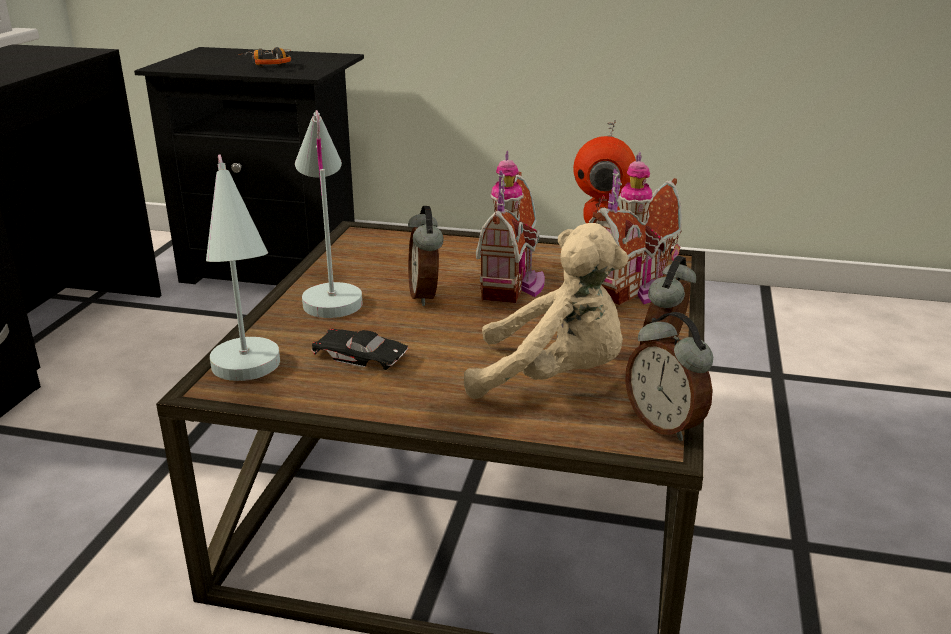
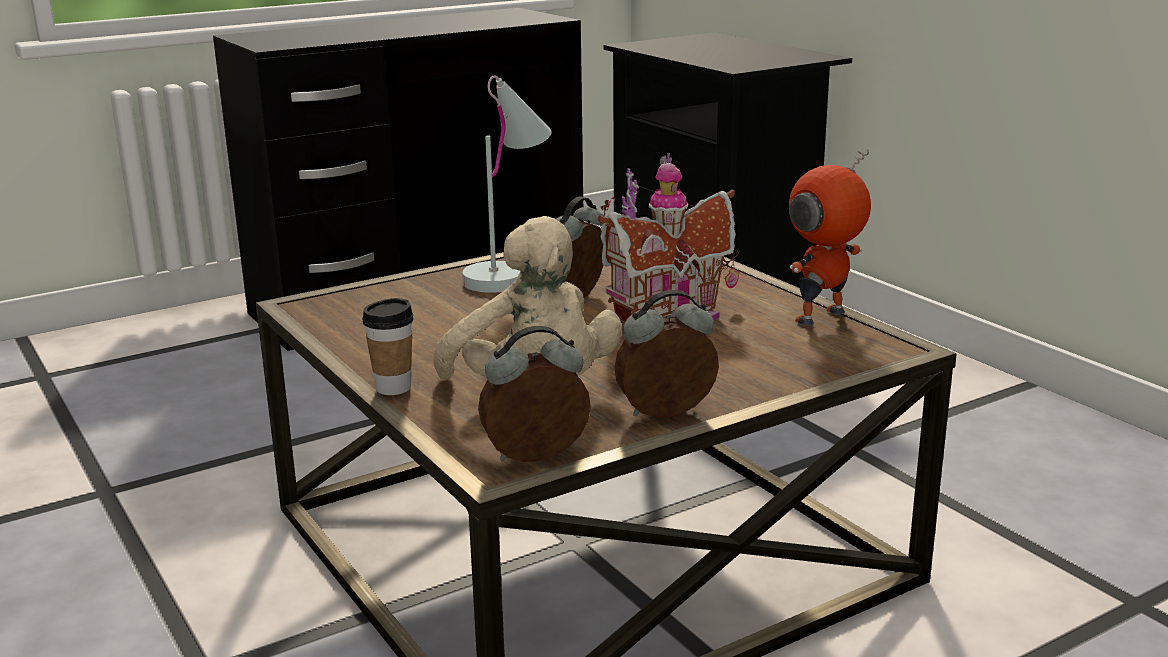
camera: 45 degrees right, 5 degrees down
white table lamp [206,154,280,381] -> none
headphones [238,47,291,67] -> none
black toy car [311,329,408,370] -> none
toy house [589,152,682,305] -> none
alarm clock [625,312,713,441] -> alarm clock turned 60 degrees clockwise [478,326,591,462]
none -> cup [362,298,414,395]

